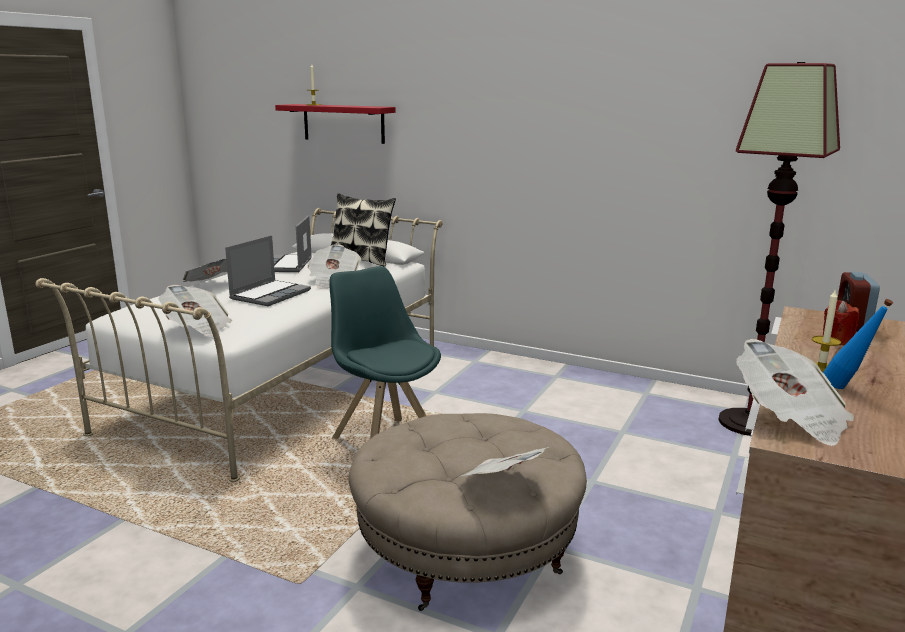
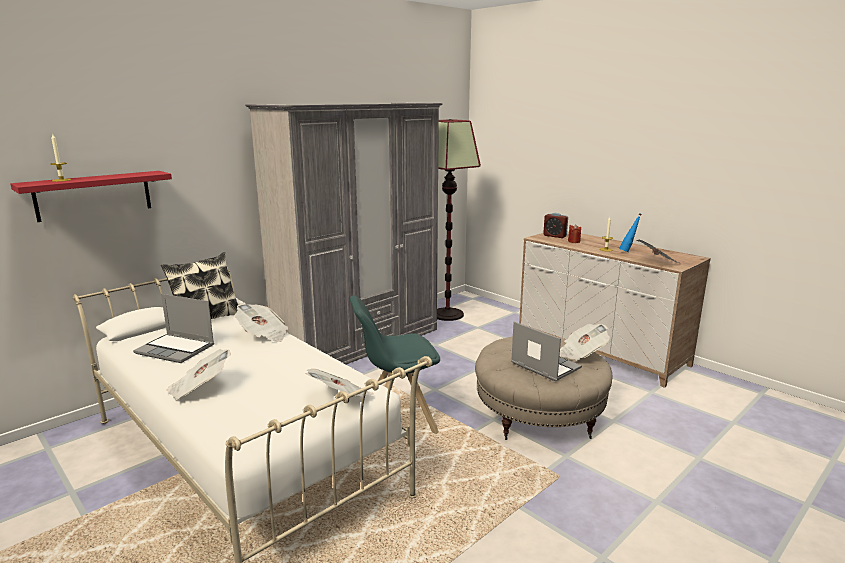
camera: 70 degrees left, 0 degrees up
laptop [225,235,311,306] -> laptop moved to [511,322,582,381]
none -> grey wardrobe [245,103,443,364]

